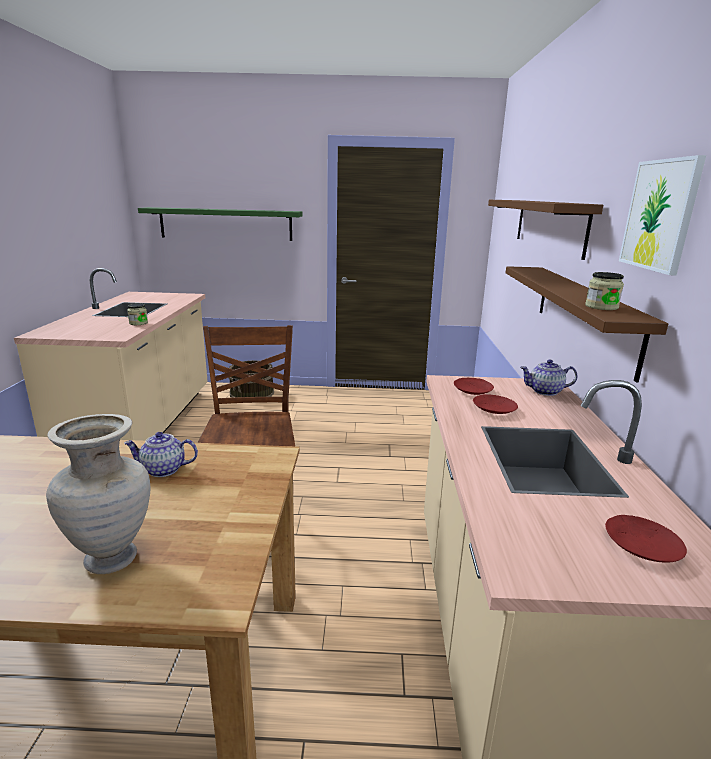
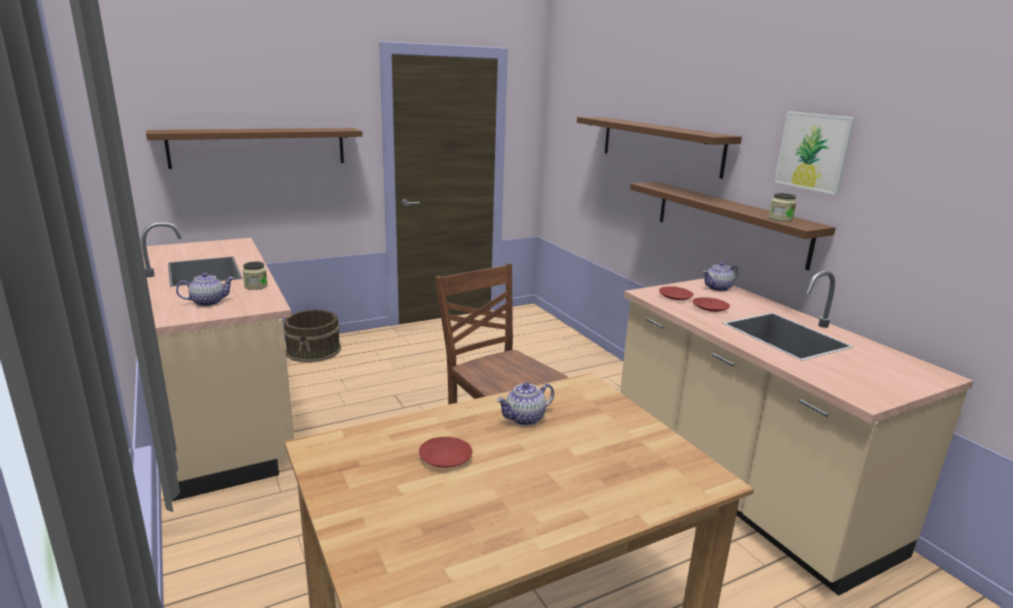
camera: 30 degrees left, 0 degrees up
beige vase [46,414,150,574] -> none
green shelf [138,207,303,241] -> brown shelf [146,128,363,169]
red plate [605,515,687,563] -> red plate moved to [419,437,472,467]
none -> teapot [176,272,234,306]

